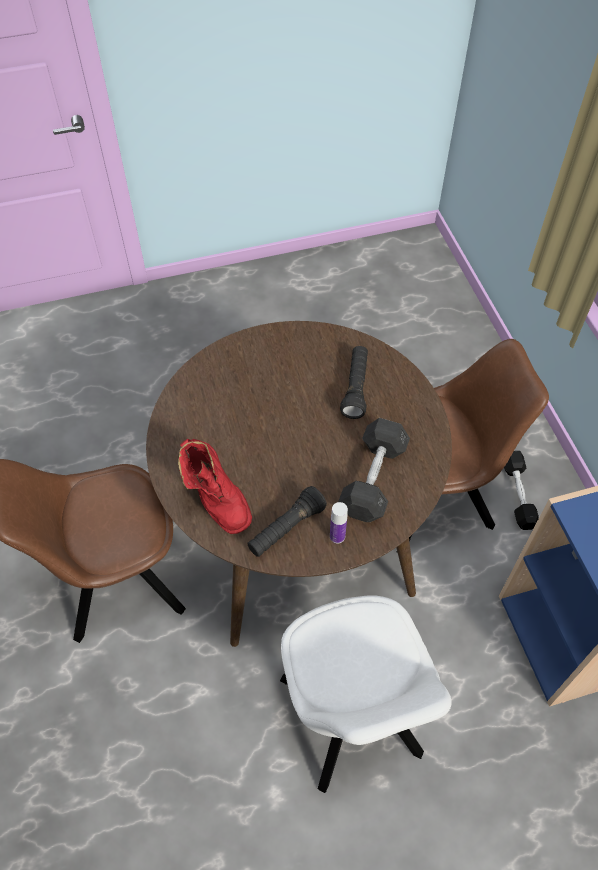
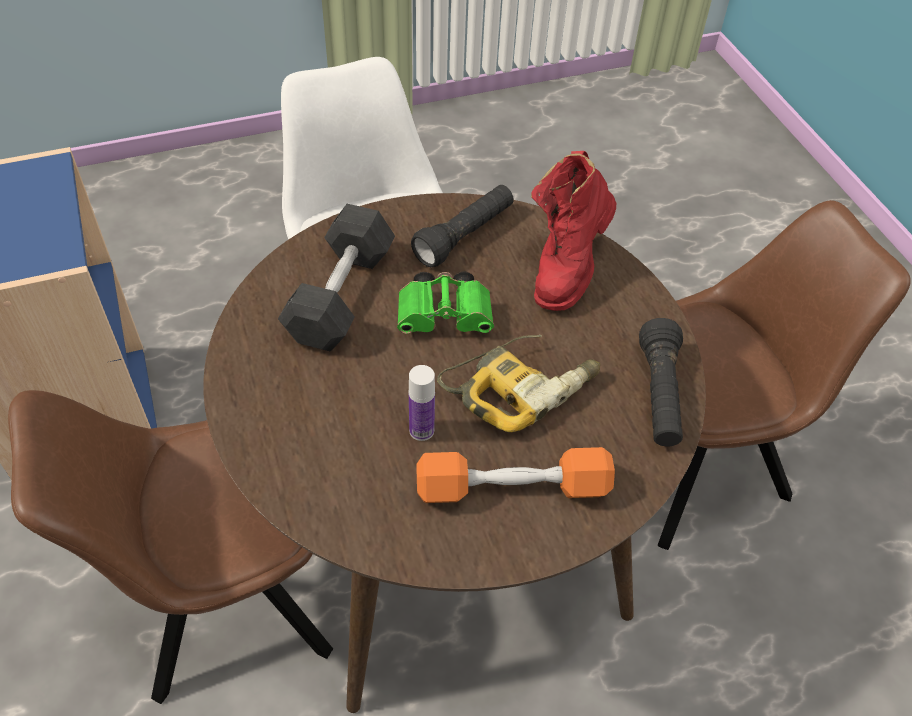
camera: 175 degrees right, 5 degrees down
red boot [178,439,252,534] -> red boot turned 120 degrees counterclockwise [531,151,616,311]
bottle [330,502,348,543] -> bottle moved to [409,365,435,441]
black flashlight [340,346,368,419] -> black flashlight moved to [639,318,683,446]
black dumbbell [504,451,539,530] -> none
none -> green binoculars [397,271,494,334]
none -> orange dumbbell [416,447,615,503]
none -> power drill [437,335,600,432]

